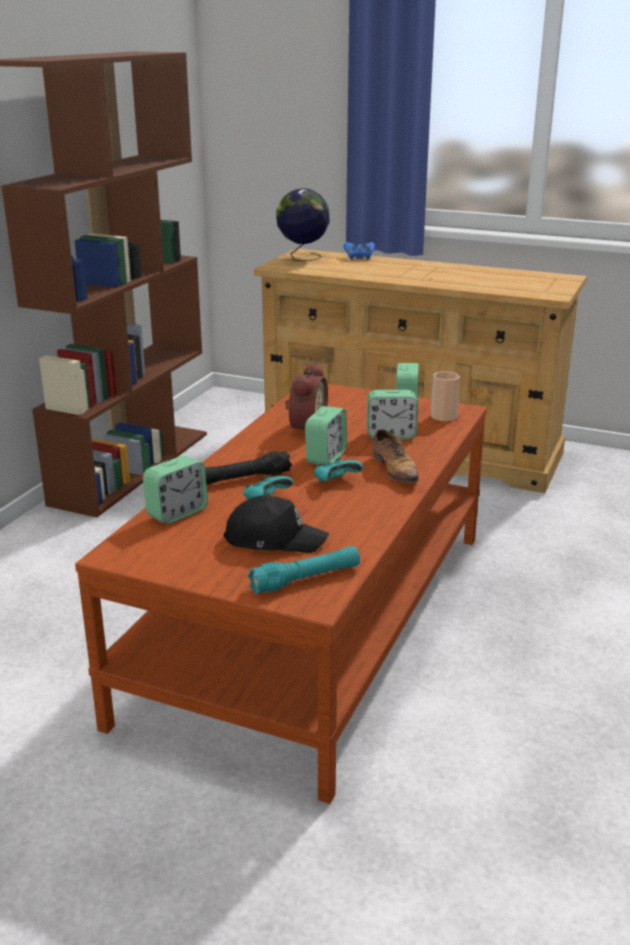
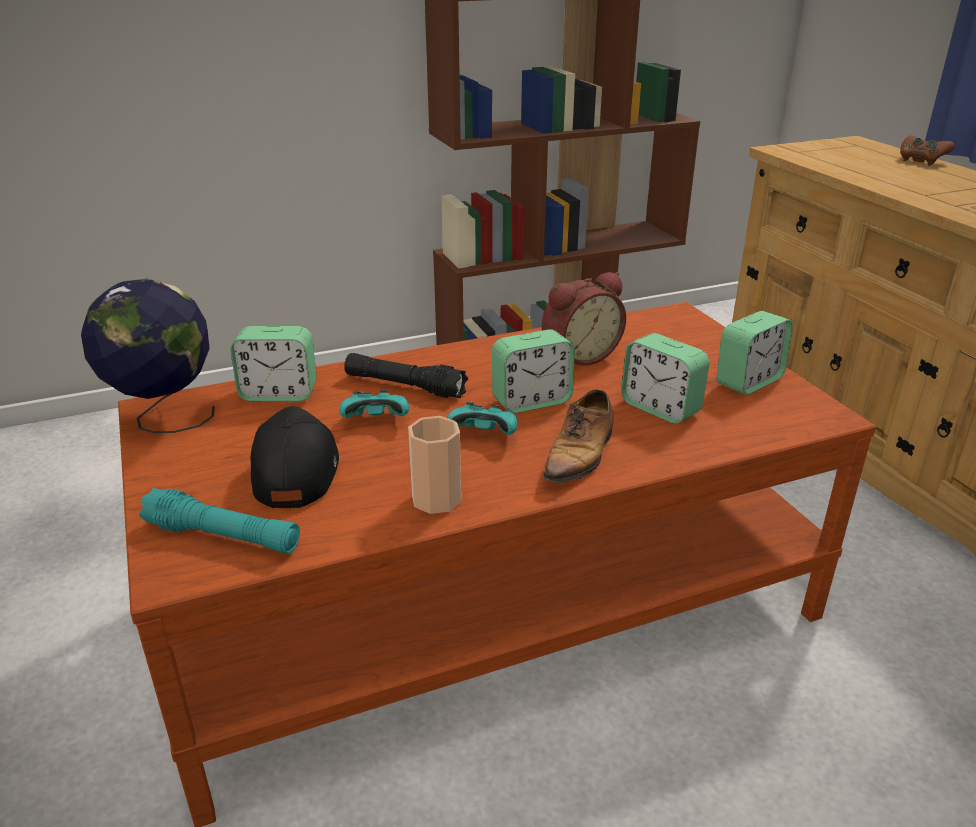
camera: 45 degrees right, 5 degrees up
black cap [224,496,329,553] -> black cap turned 150 degrees counterclockwise [250,406,339,508]
globe [276,188,330,261] -> globe moved to [81,279,215,433]
blue game controller [344,242,375,260] -> brown game controller [900,135,955,166]
cup [431,371,460,422] -> cup moved to [408,416,461,514]

